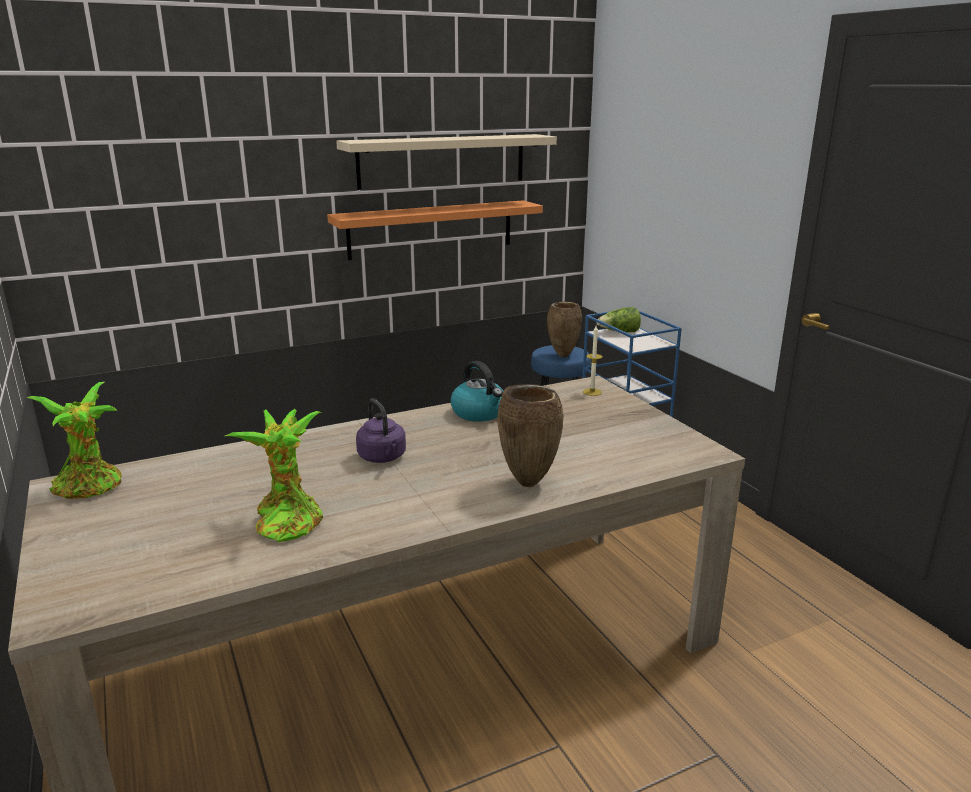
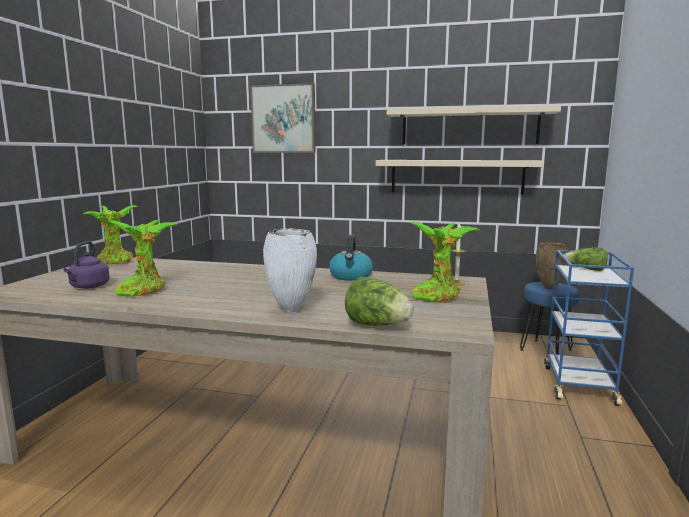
camera: 40 degrees right, 10 degrees down
orange shelf [327,200,543,260] -> beige shelf [376,160,544,195]
purple kettle [356,398,406,463] -> purple kettle moved to [64,241,110,289]
brown vase [498,384,564,487] -> white vase [263,228,317,312]
none -> picture [250,83,316,153]
none -> lettuce [345,277,414,326]
none -> potted plant [410,222,479,302]

